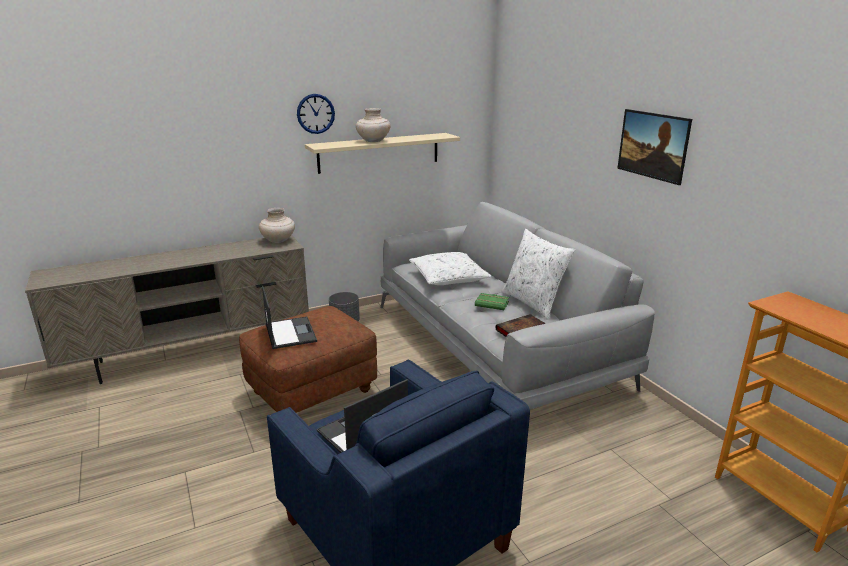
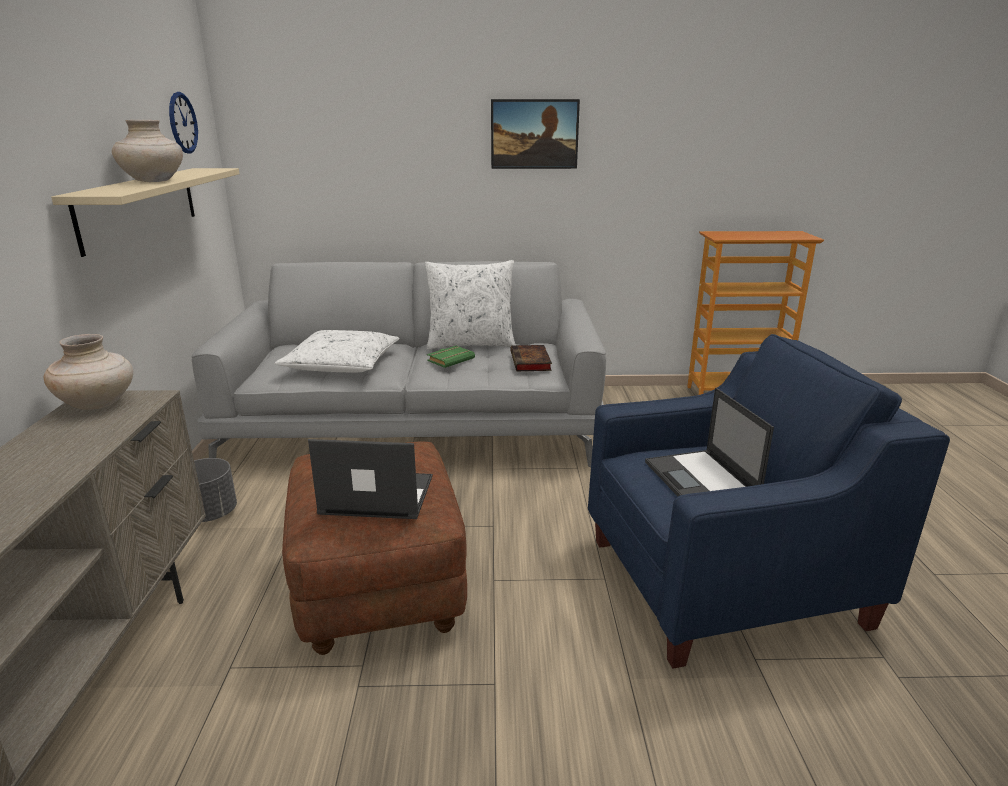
camera: 65 degrees left, 0 degrees up
wall clock [297,94,335,134] -> wall clock moved to [169,92,198,154]

